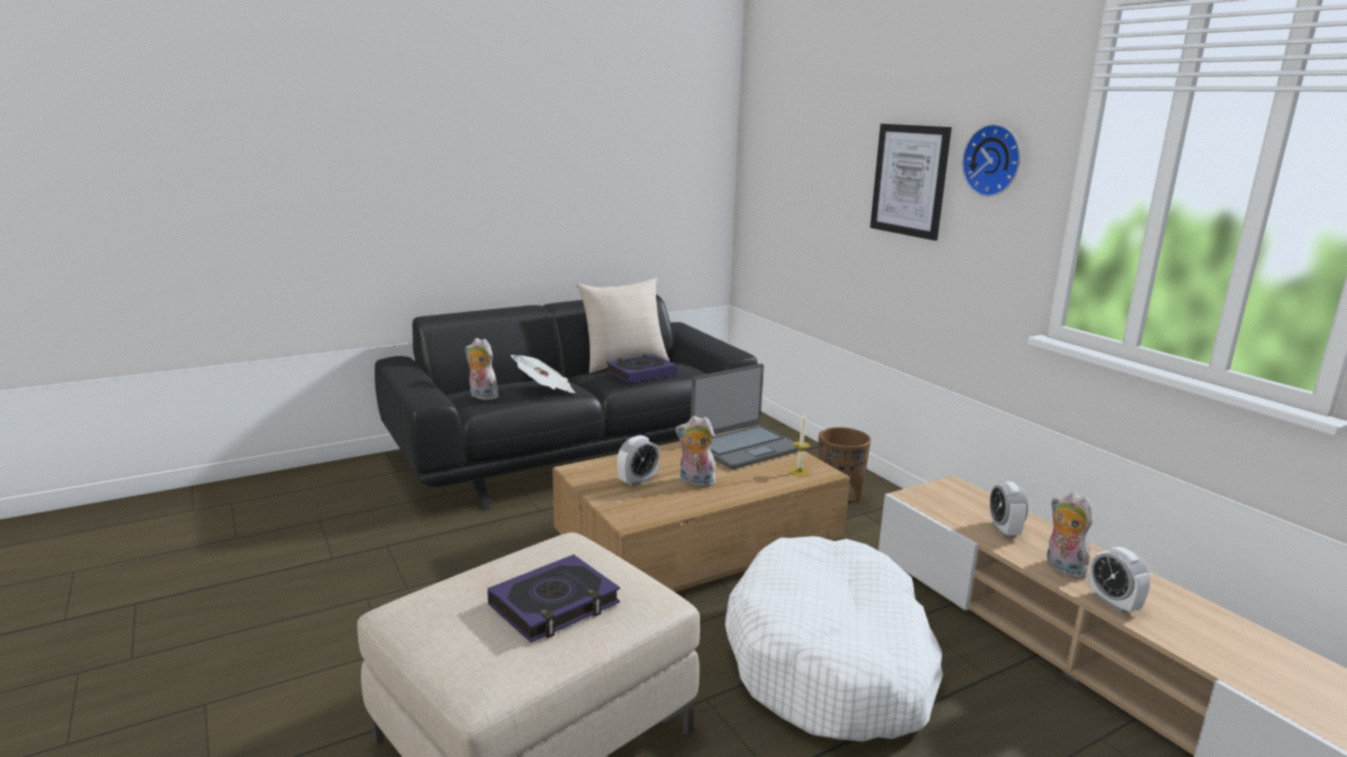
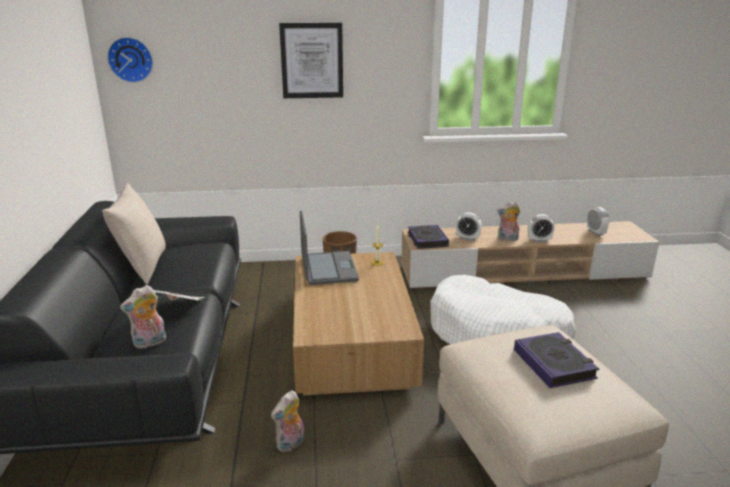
camera: 65 degrees left, 5 degrees up
book [606,354,677,383] -> book moved to [408,225,449,249]
alarm clock [617,435,659,486] -> alarm clock moved to [587,207,610,236]
plush toy [676,416,716,487] -> plush toy moved to [271,390,305,453]
wall clock [962,124,1020,197] -> wall clock moved to [107,37,153,83]

